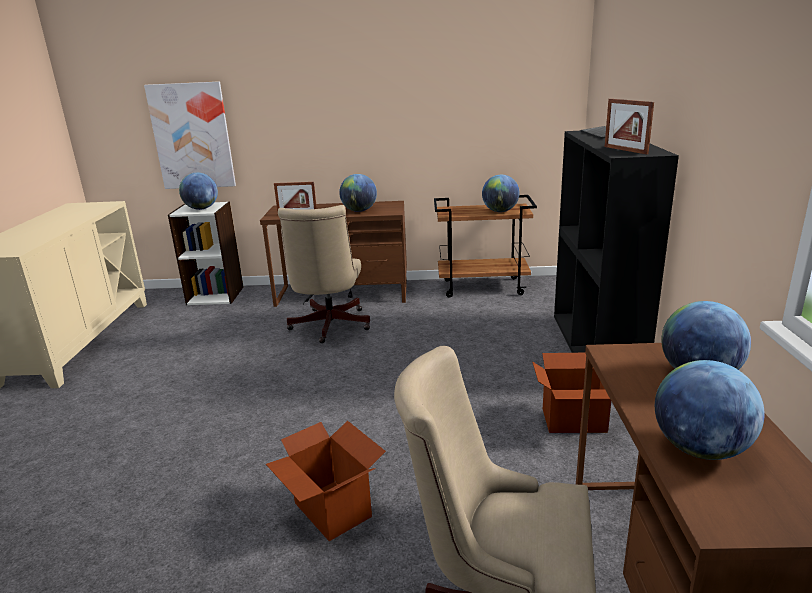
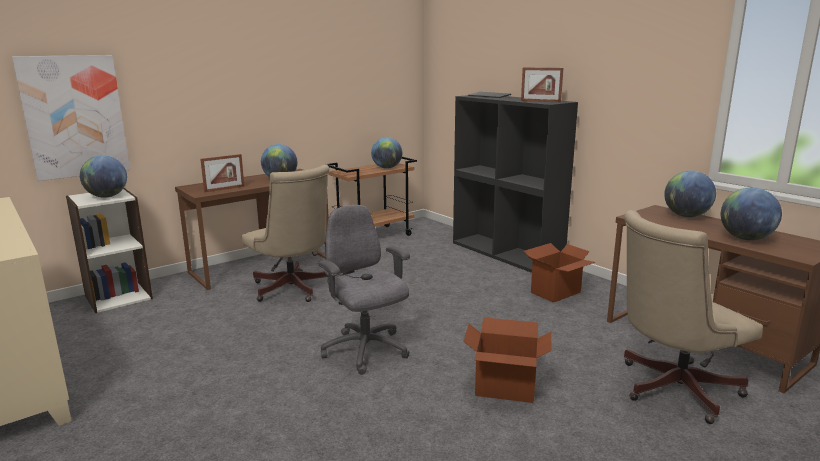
camera: 40 degrees left, 5 degrees down
none -> grey office chair [318,205,410,375]

